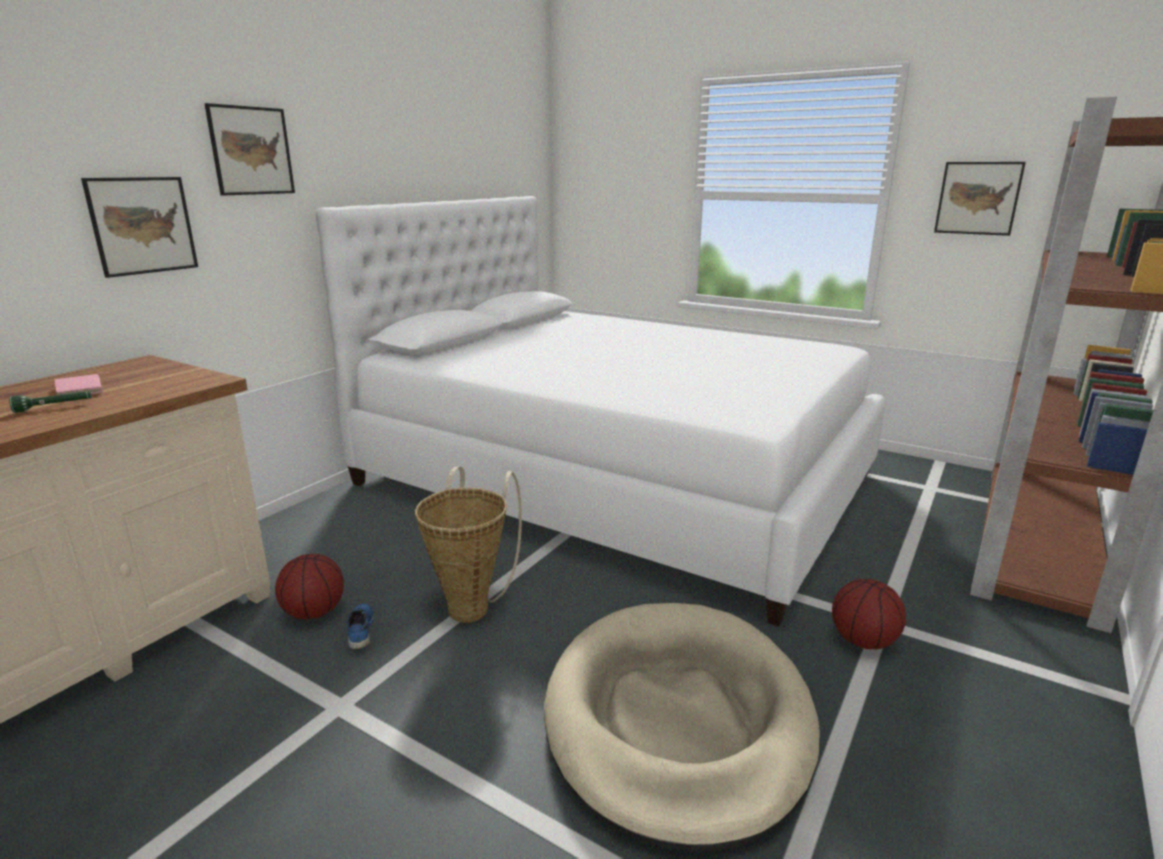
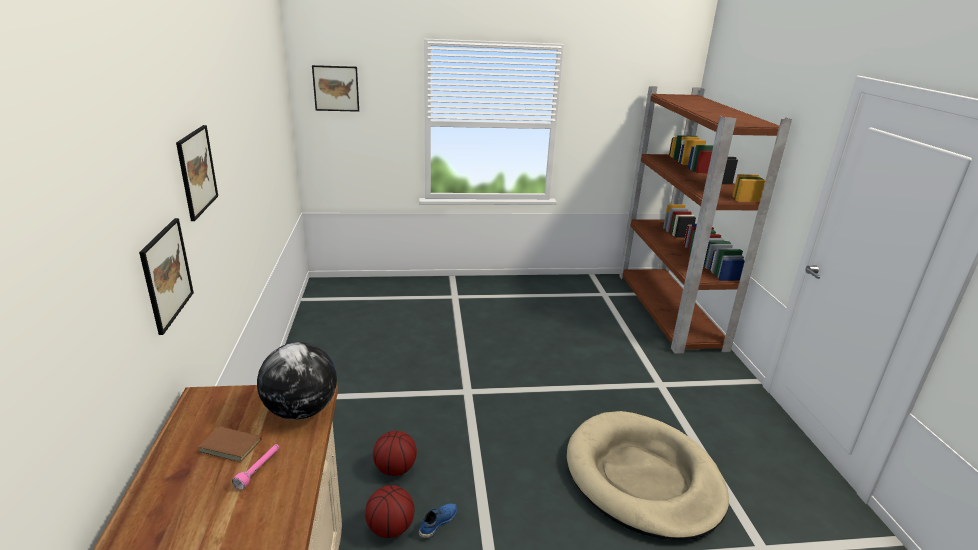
camera: 40 degrees left, 5 degrees up
green flashlight [9,391,92,413] -> pink flashlight [232,444,279,490]
pink book [54,372,112,395] -> brown book [198,420,262,463]
white bed [316,196,885,627] -> none
blue shoe [347,604,374,650] -> blue shoe turned 90 degrees clockwise [419,503,457,539]
basket [415,467,522,623] -> none
basketball [832,579,906,649] -> basketball moved to [373,431,417,476]
picture [934,162,1026,236] -> picture moved to [312,65,359,112]
none -> globe [257,342,337,420]

